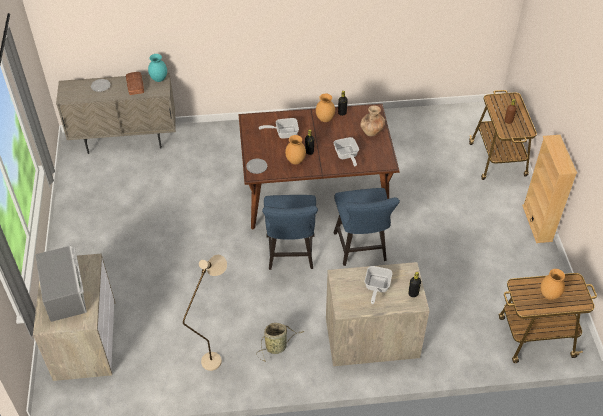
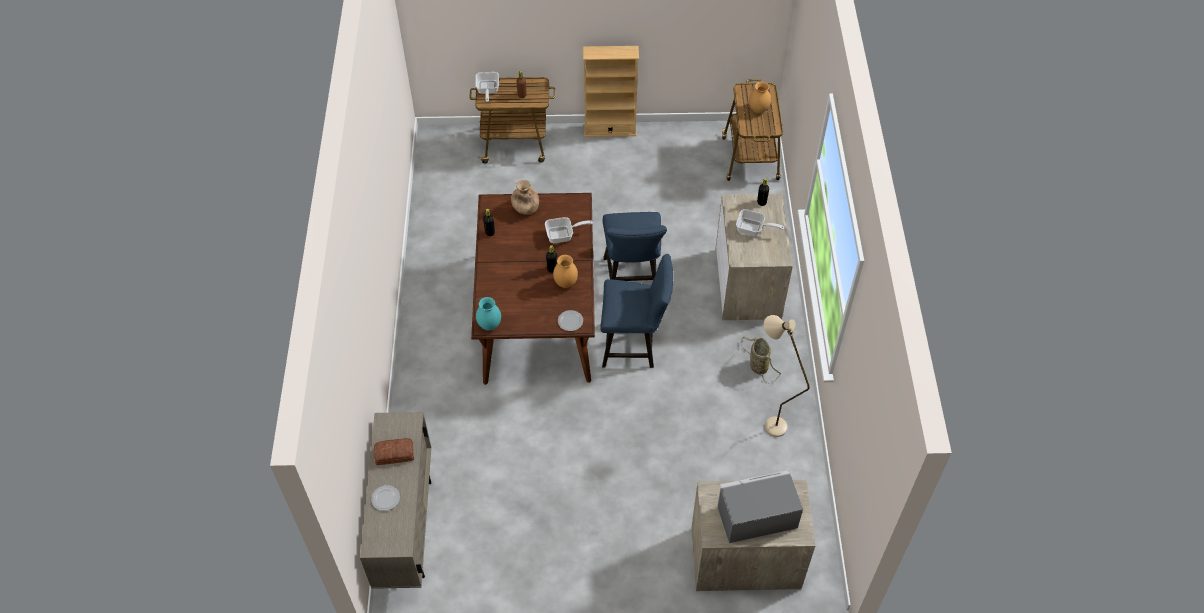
camera: 85 degrees left, 5 degrees up
turquoise vase [148,54,167,82] -> turquoise vase moved to [476,297,501,331]
frying pan [259,118,299,139] -> frying pan moved to [475,72,499,102]
brown vase [316,94,335,122] -> none
blue chair [333,188,400,266] -> blue chair turned 90 degrees clockwise [603,212,667,281]

